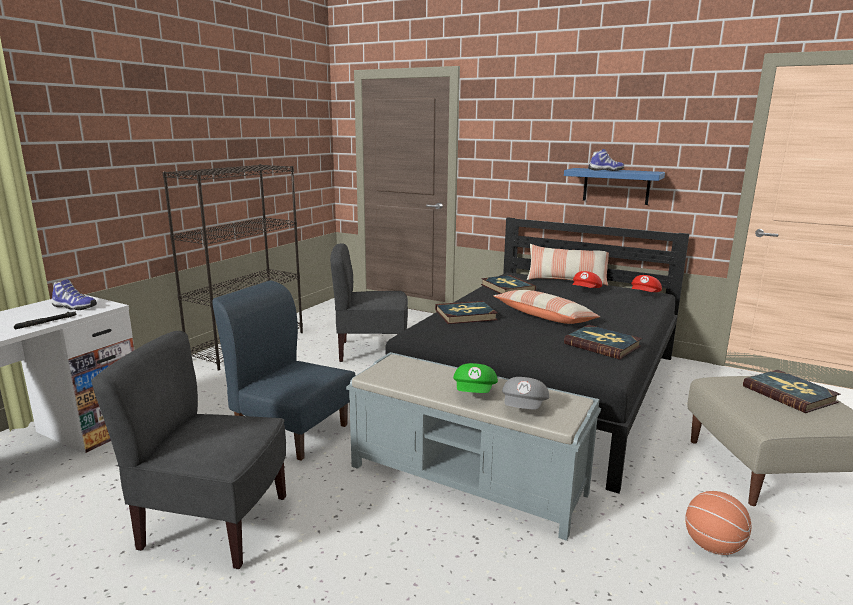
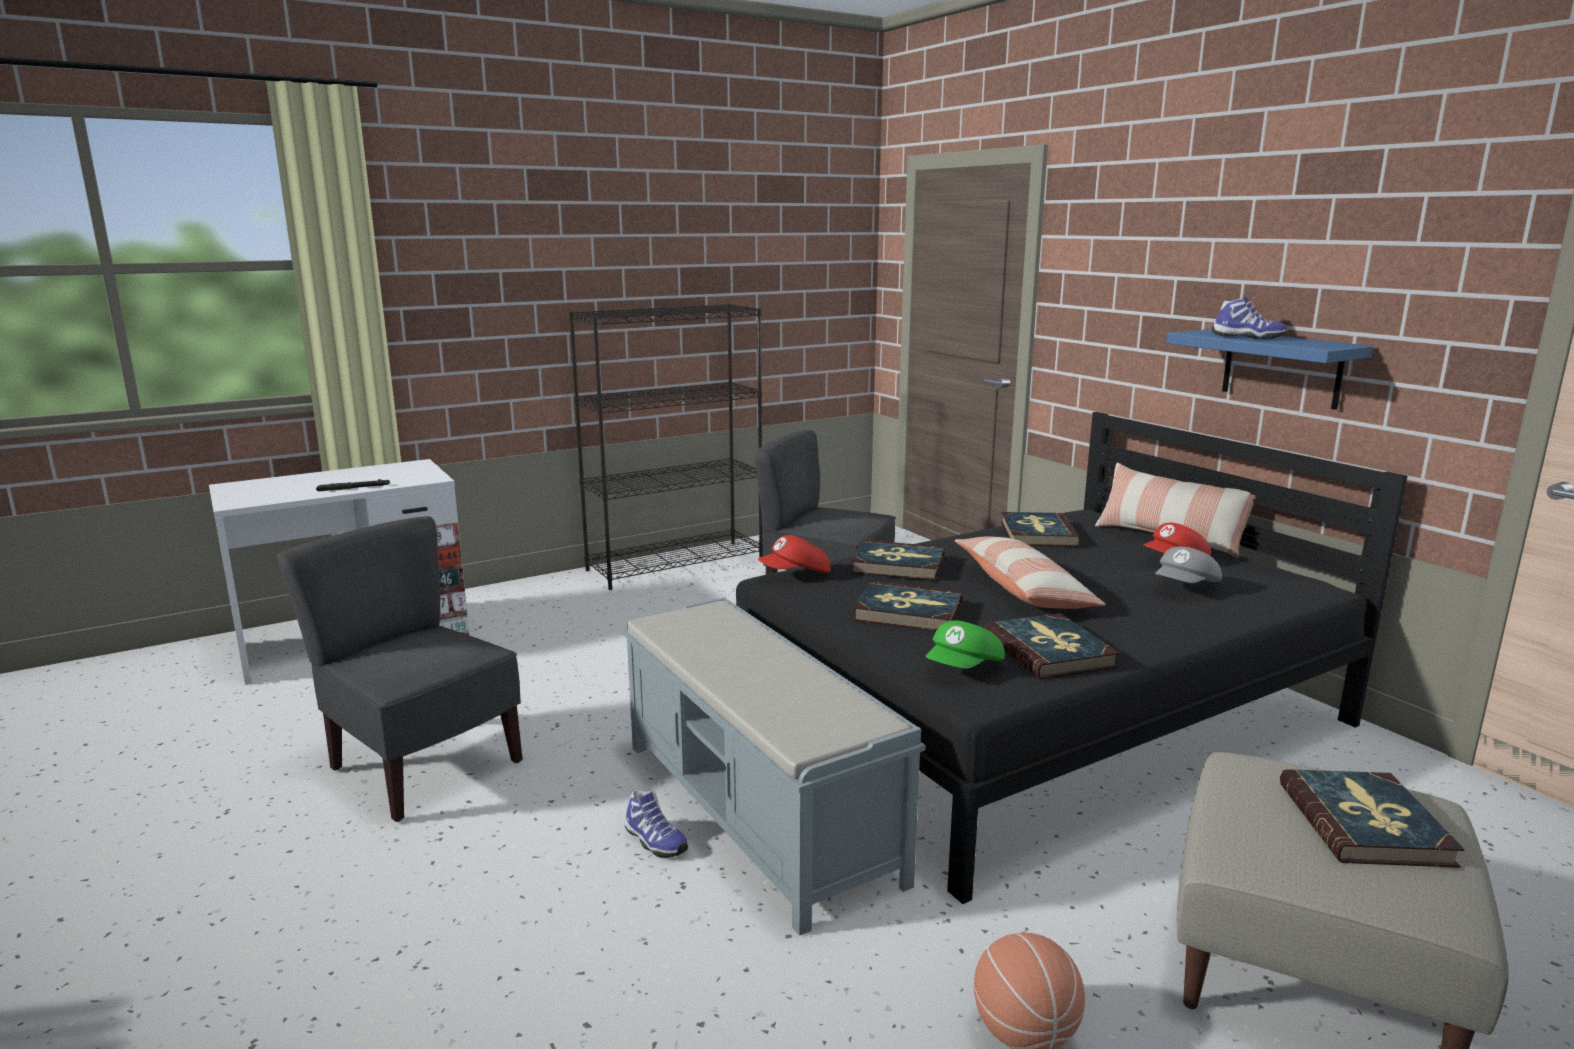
camera: 30 degrees right, 0 degrees up
shoe [52,279,97,310] -> shoe moved to [625,790,688,858]
blue chair [212,280,355,461] -> none
green cap [453,363,498,393] -> green cap moved to [926,620,1005,669]
grey cap [502,377,549,410] -> grey cap moved to [1155,546,1222,583]
red cap [631,275,662,292] -> red cap moved to [758,535,831,573]
none -> book [852,581,963,631]

